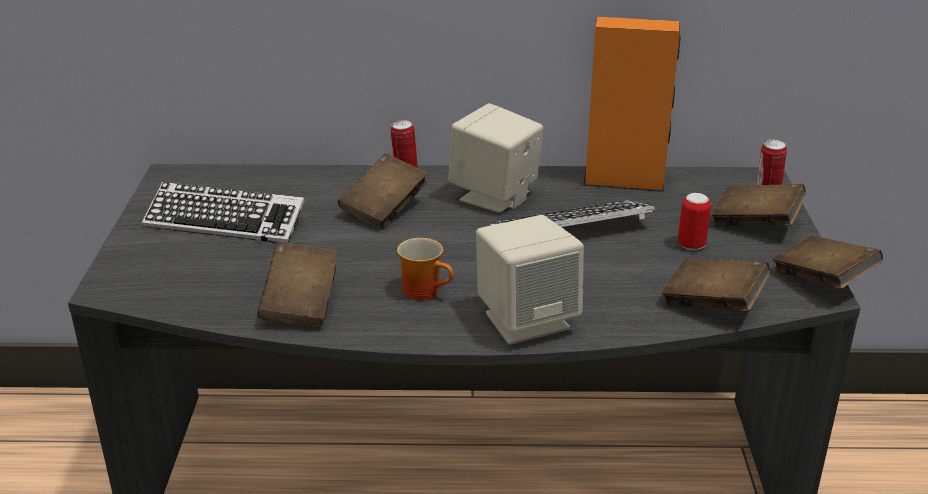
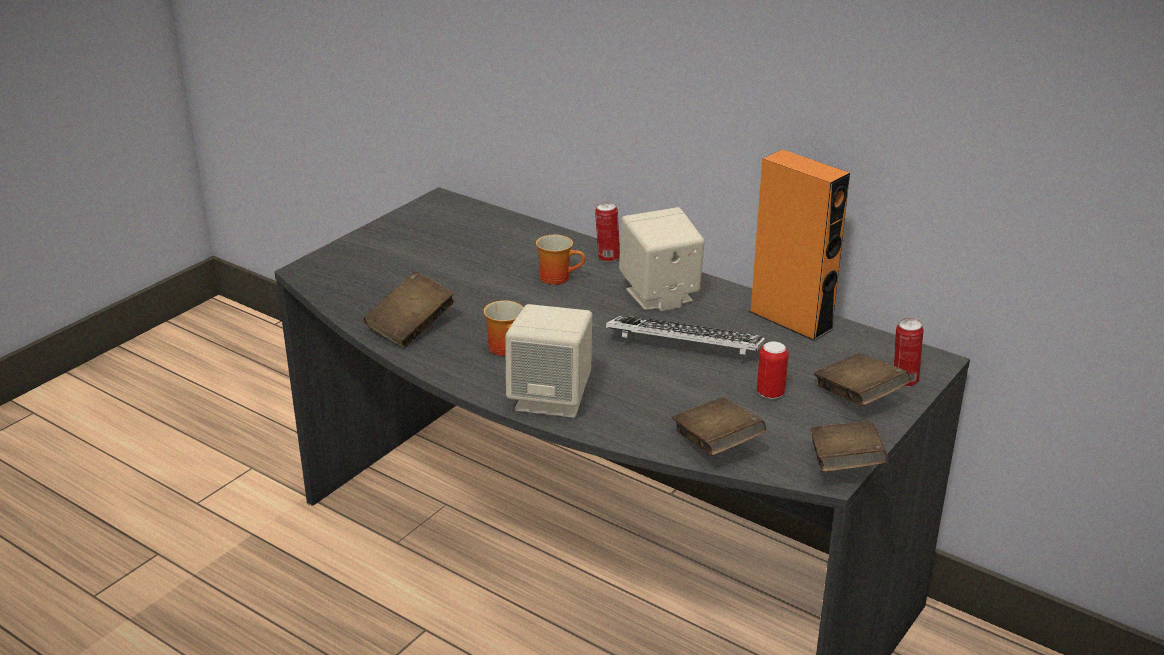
camera: 35 degrees right, 0 degrees up
keyboard [142,182,305,243] -> none
brown book [338,154,427,229] -> mug [536,235,585,285]

